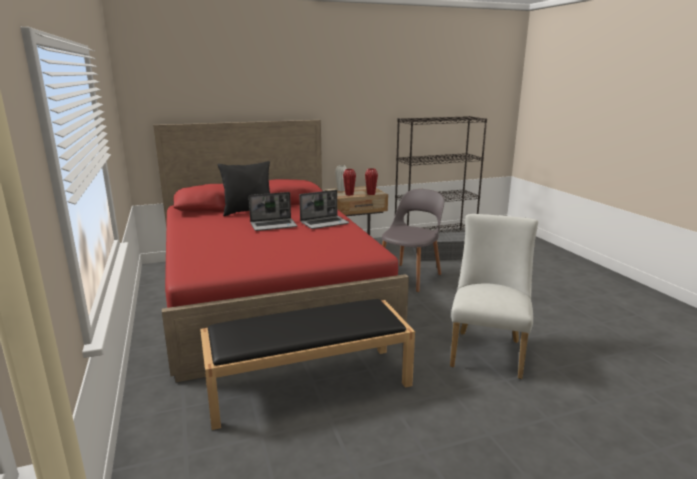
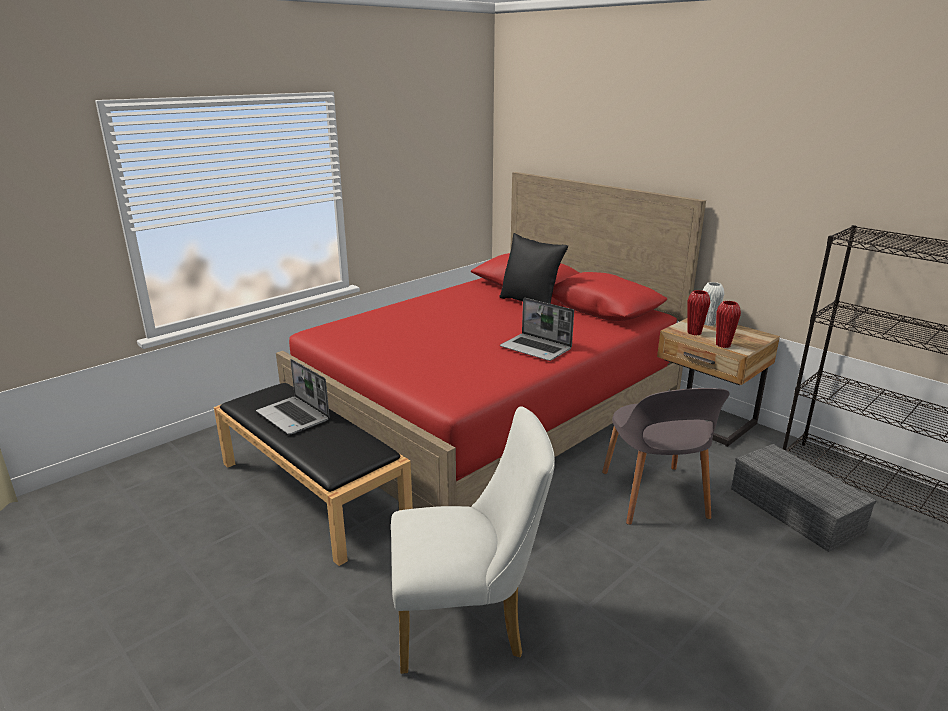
camera: 65 degrees right, 5 degrees up
laptop [249,192,297,231] -> laptop moved to [256,359,330,434]
grey chair [382,189,444,292] -> grey chair turned 75 degrees clockwise [602,388,730,525]

